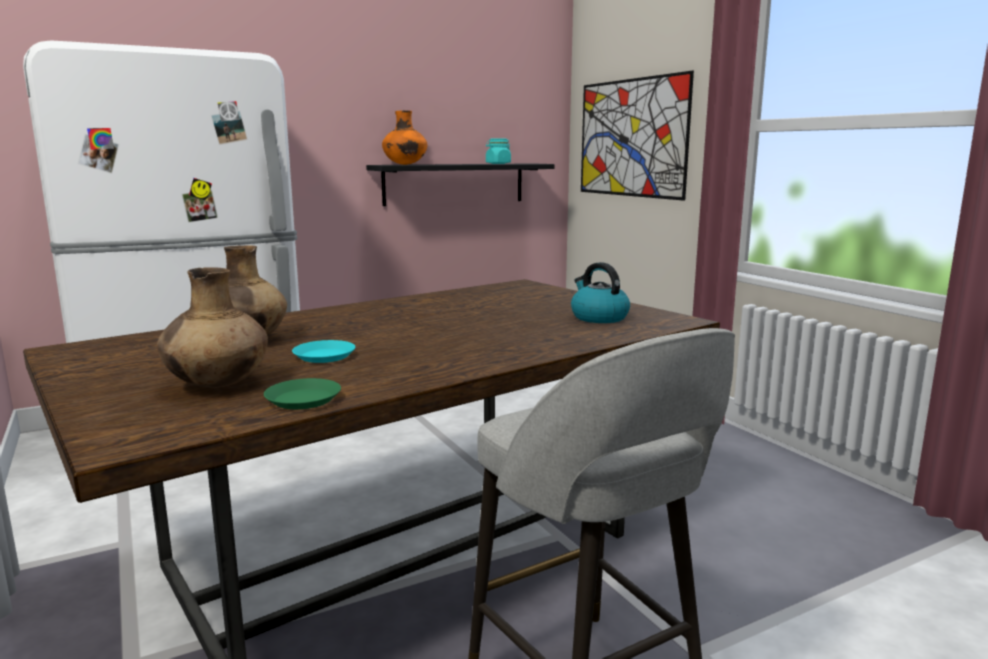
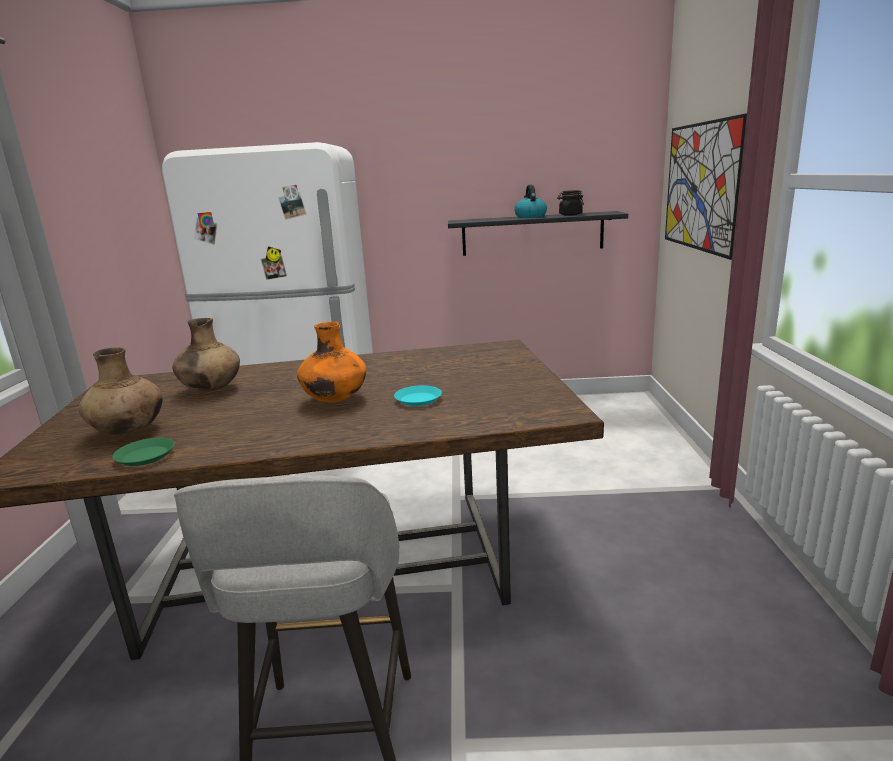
camera: 30 degrees right, 5 degrees up
turquoise plate [292,340,355,363] -> turquoise plate moved to [394,385,442,406]
orange vase [382,110,428,165] -> orange vase moved to [297,322,367,402]
turquoise jar [486,139,511,164] -> black jar [557,190,584,216]
kettle [571,262,630,323] -> kettle moved to [514,185,547,218]

